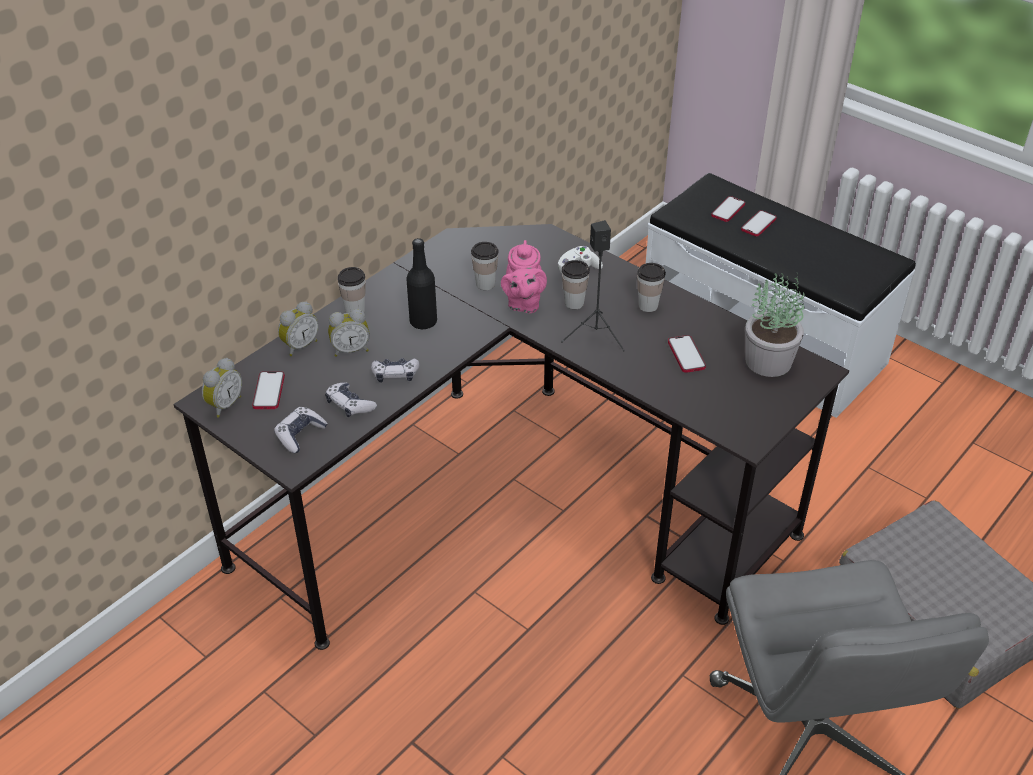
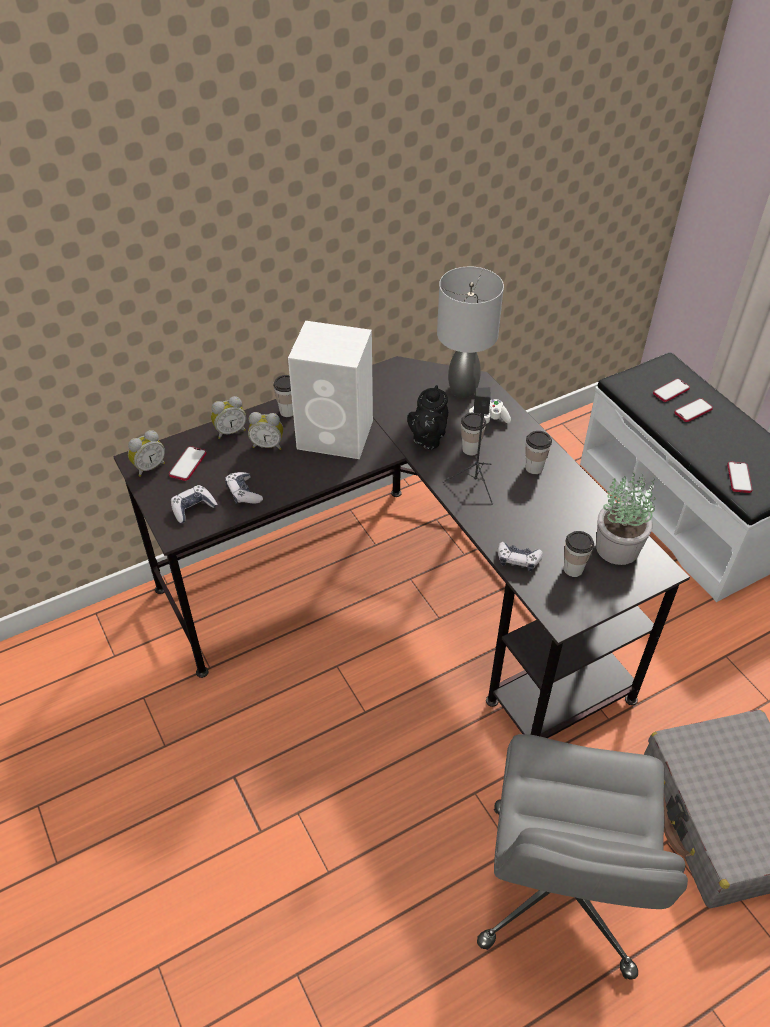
camera: 20 degrees right, 5 degrees up
game controller [371,358,419,383] -> game controller moved to [498,542,543,571]
black bottle [407,238,437,329] -> white speaker [288,321,373,459]
cup [471,242,499,290] -> cup moved to [564,531,594,577]
pink teapot [501,240,547,313] -> black teapot [407,385,448,450]
phone [668,335,706,373] -> phone moved to [727,461,753,493]
none -> grey table lamp [437,267,504,398]

